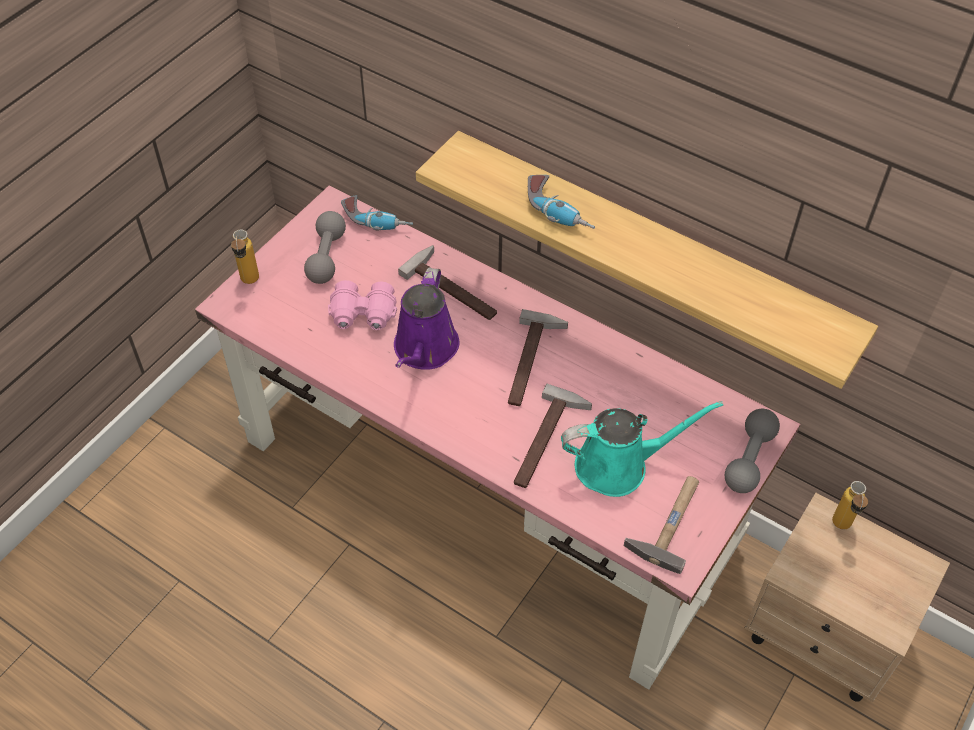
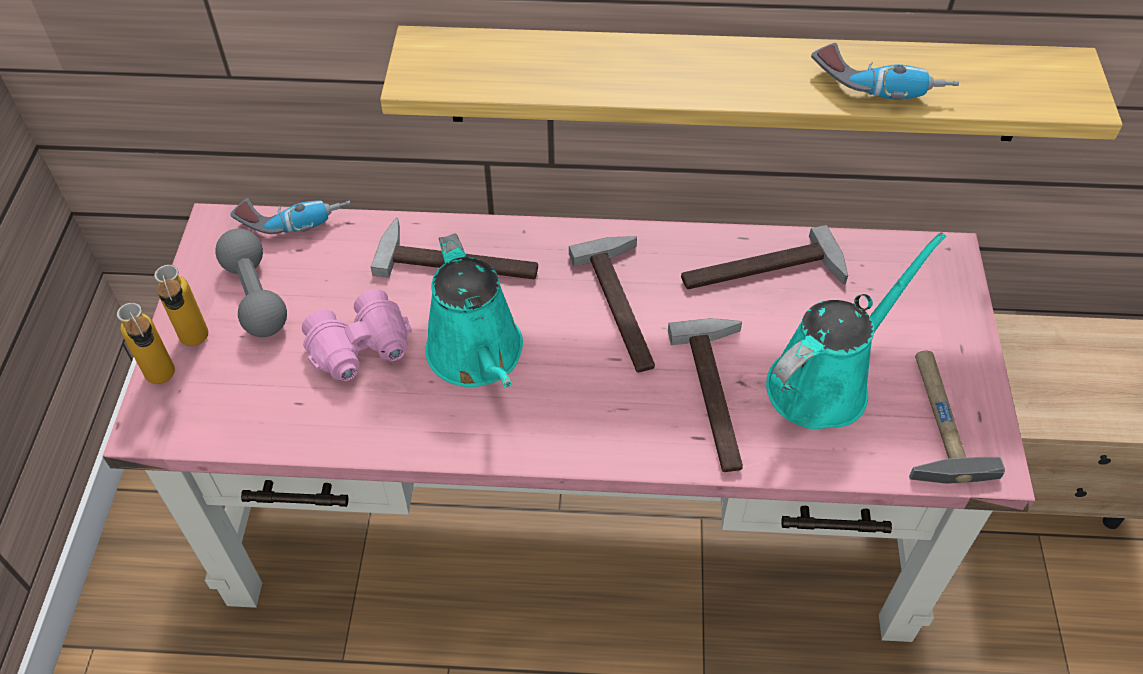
camera: 30 degrees left, 0 degrees up
purple watering can [394,267,459,370] -> turquoise watering can [425,233,523,387]
power drill [528,175,595,229] -> power drill moved to [811,43,959,100]
grey dumbbell [725,409,780,493] -> none
bottle [832,481,868,529] -> bottle moved to [154,265,208,346]
none -> hammer [681,225,848,289]

